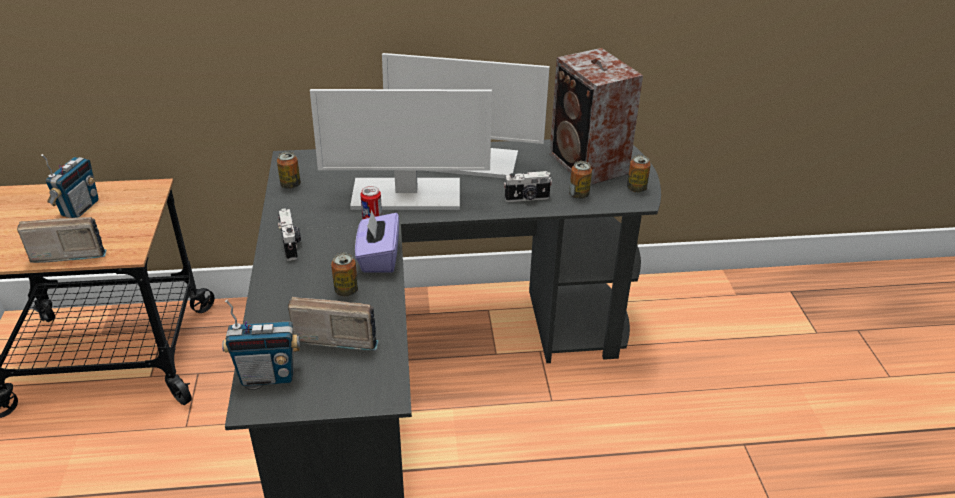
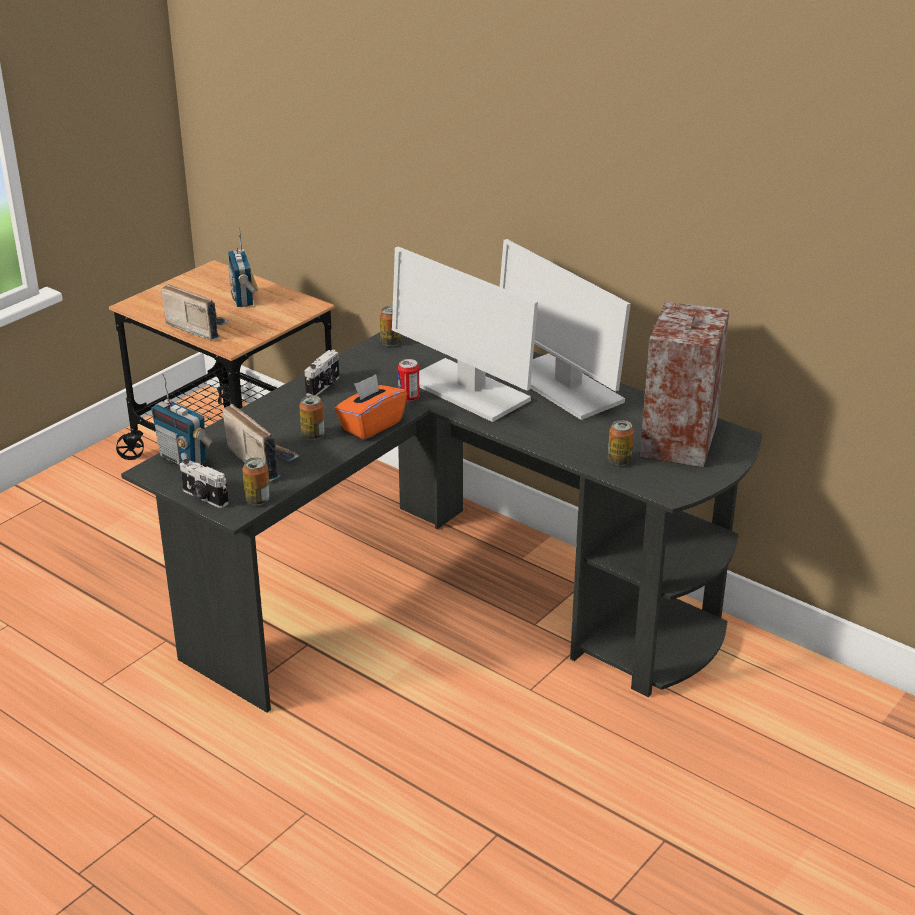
camera: 45 degrees right, 5 degrees down
radio [41,154,99,218] -> radio turned 105 degrees clockwise [228,227,258,307]
purple tissue box [355,210,399,273] -> orange tissue box [334,374,407,440]
camera [504,171,552,202] -> camera moved to [180,459,229,508]
can [627,155,651,193] -> can moved to [242,458,270,505]

